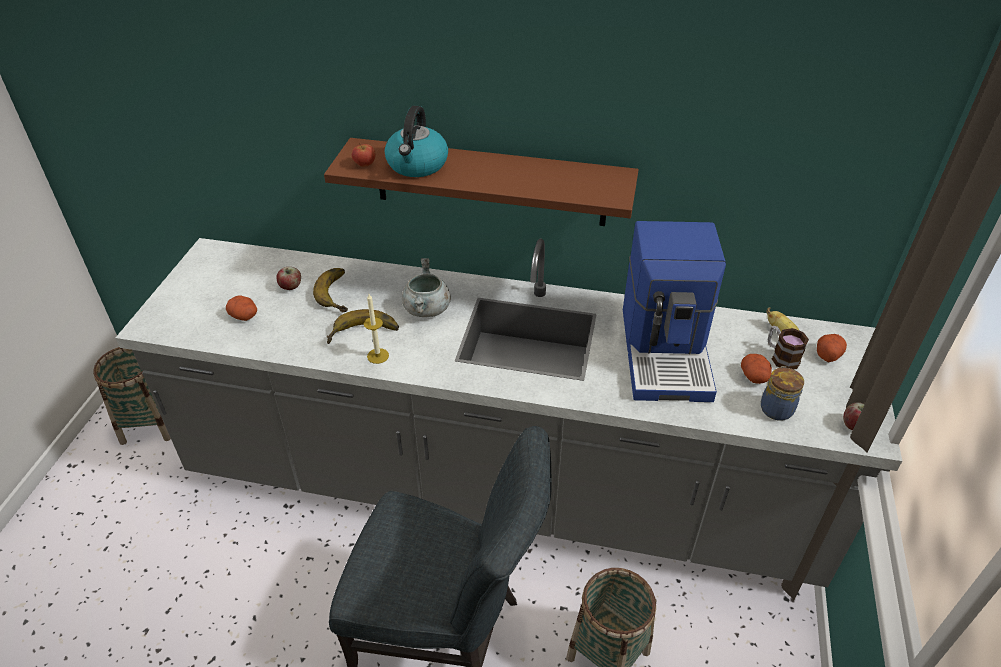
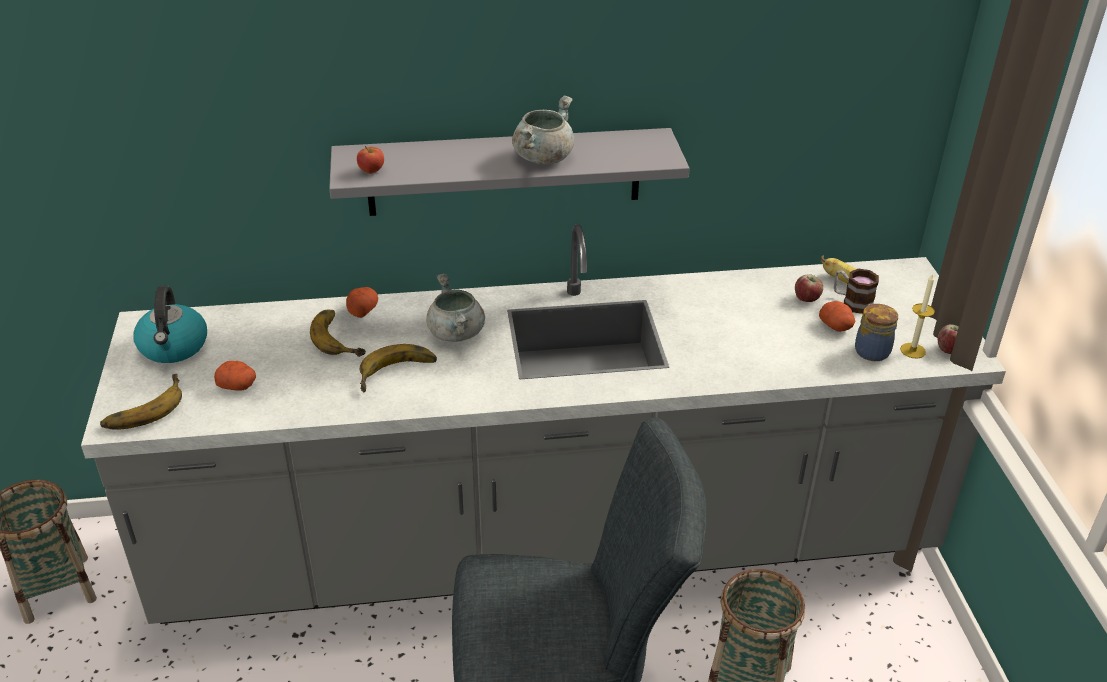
camera: 20 degrees left, 5 degrees down
apple [276,267,301,290] -> apple moved to [795,275,823,302]
brown shelf [324,138,638,226] -> grey shelf [329,128,690,216]
candle [364,294,389,364] -> candle moved to [900,274,935,358]
kettle [385,106,448,177] -> kettle moved to [134,285,207,363]
coffee machine [623,221,726,402] -> none
potato [817,334,847,362] -> potato moved to [346,287,378,318]
none -> banana [100,374,182,430]
none -> grey cooking pot [512,95,574,164]

